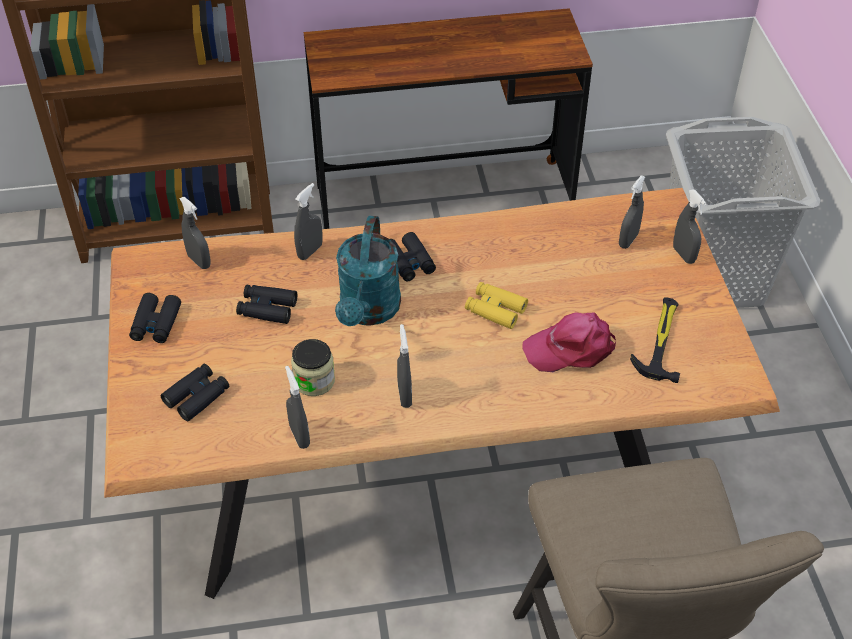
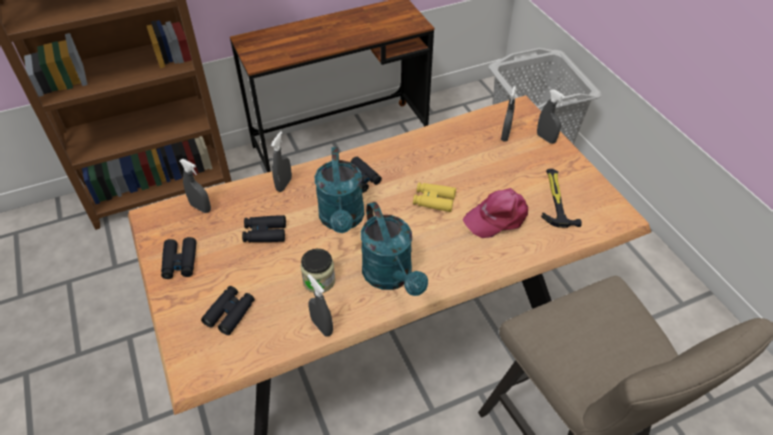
camera: 15 degrees left, 0 degrees up
grey spray bottle [397,324,412,408] -> turquoise watering can [361,202,428,296]

